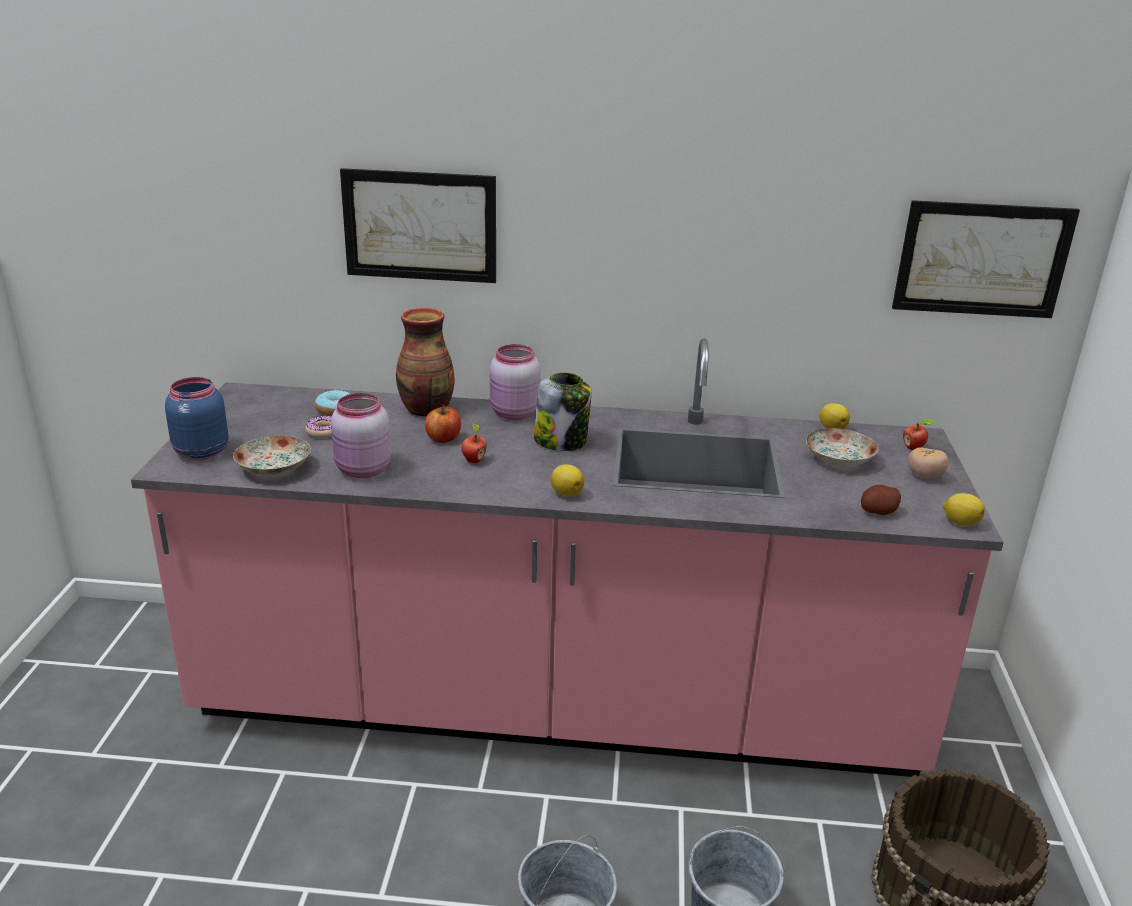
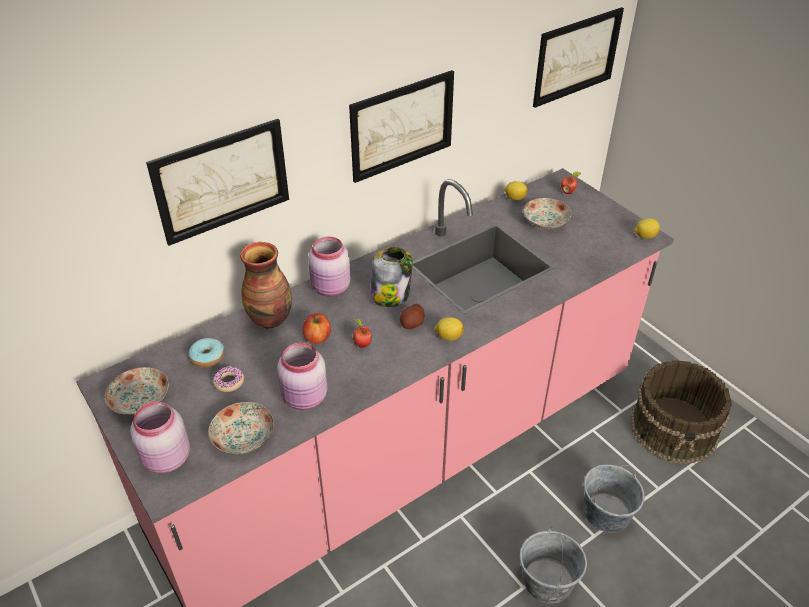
camera: 40 degrees left, 15 degrees up
blue jar [165,377,228,460] -> pink jar [130,402,190,473]
potato [861,485,901,515] -> potato moved to [400,304,424,329]
tomato [908,447,949,479] -> none
none -> plate [105,367,169,415]
none -> picture [349,70,454,183]

